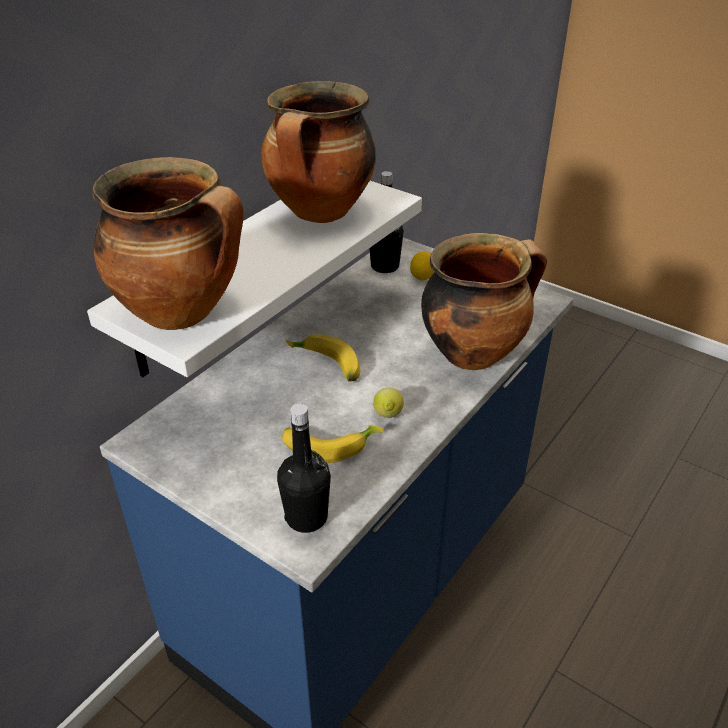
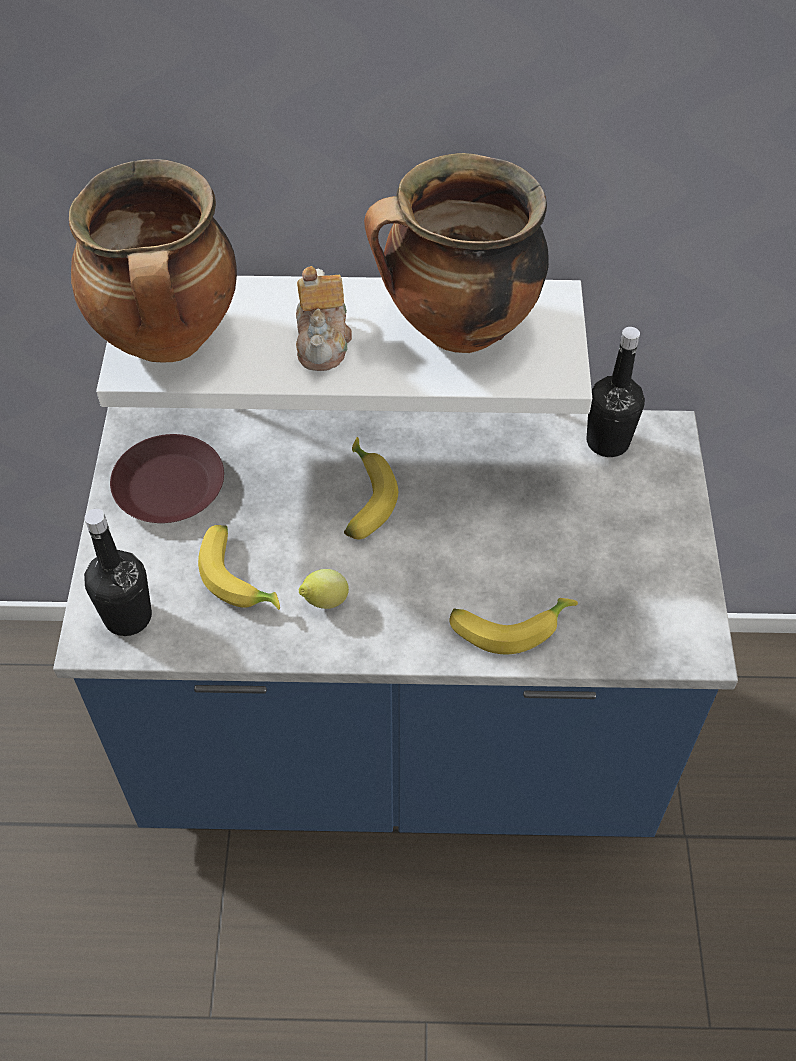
camera: 55 degrees right, 15 degrees up
lemon [410,251,434,281] -> none
cooking pot [421,233,547,370] -> banana [450,598,578,654]
none -> brown plate [110,434,224,523]
none -> teapot [296,266,352,371]

